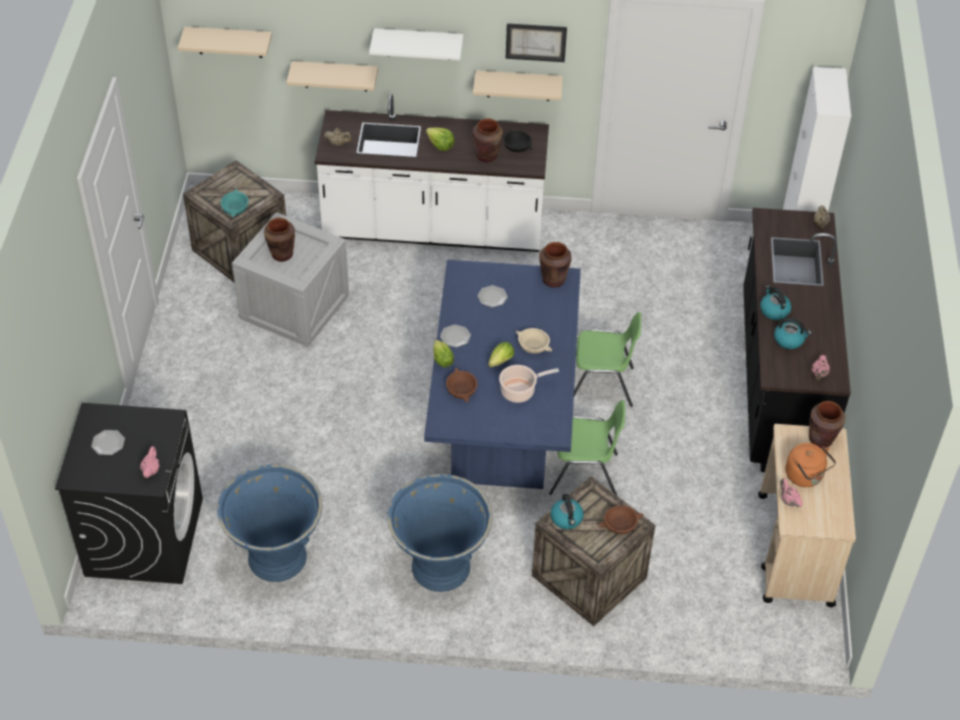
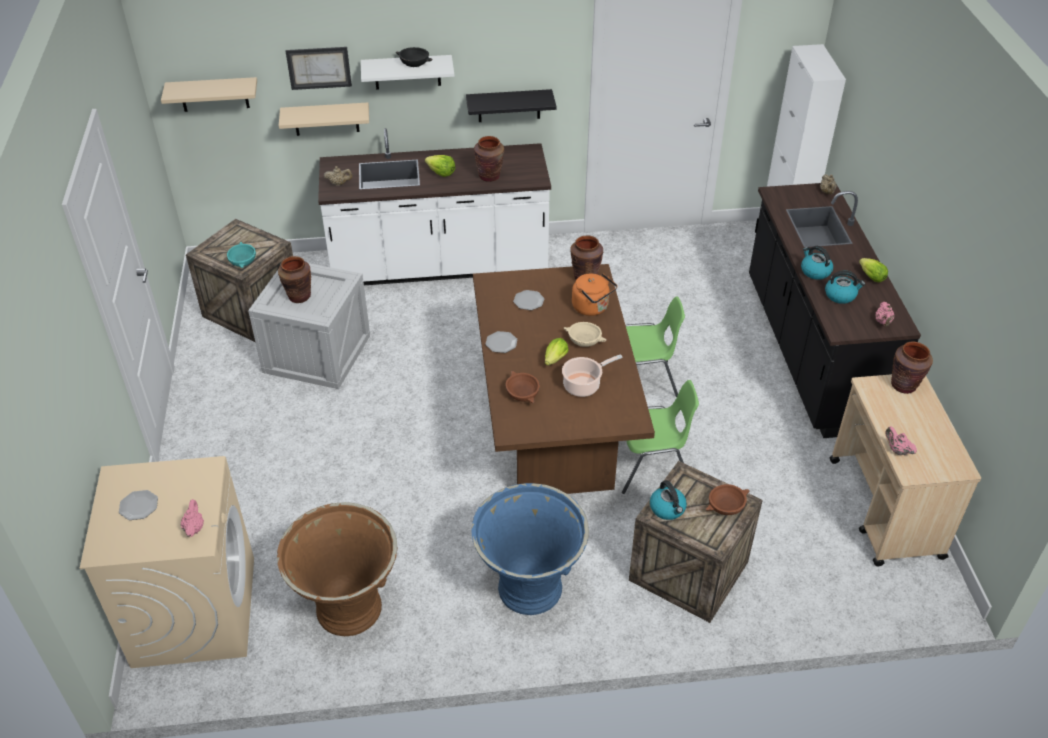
camera: 10 degrees left, 5 degrees down
black washing machine [55,403,203,584] -> beige washing machine [80,456,254,668]
blue planter [217,464,323,582] -> brown planter [277,502,397,636]
blue dining table [424,260,581,489] -> brown dining table [473,264,655,494]
lettuce [433,340,454,368] -> lettuce moved to [859,258,888,282]
beige shelf [473,70,563,101] -> black shelf [466,89,557,122]
black bowl [503,131,534,152] -> black bowl moved to [396,47,433,67]
picture [506,23,567,62] -> picture moved to [285,47,352,90]
orange kettle [786,443,836,487] -> orange kettle moved to [572,273,617,316]

